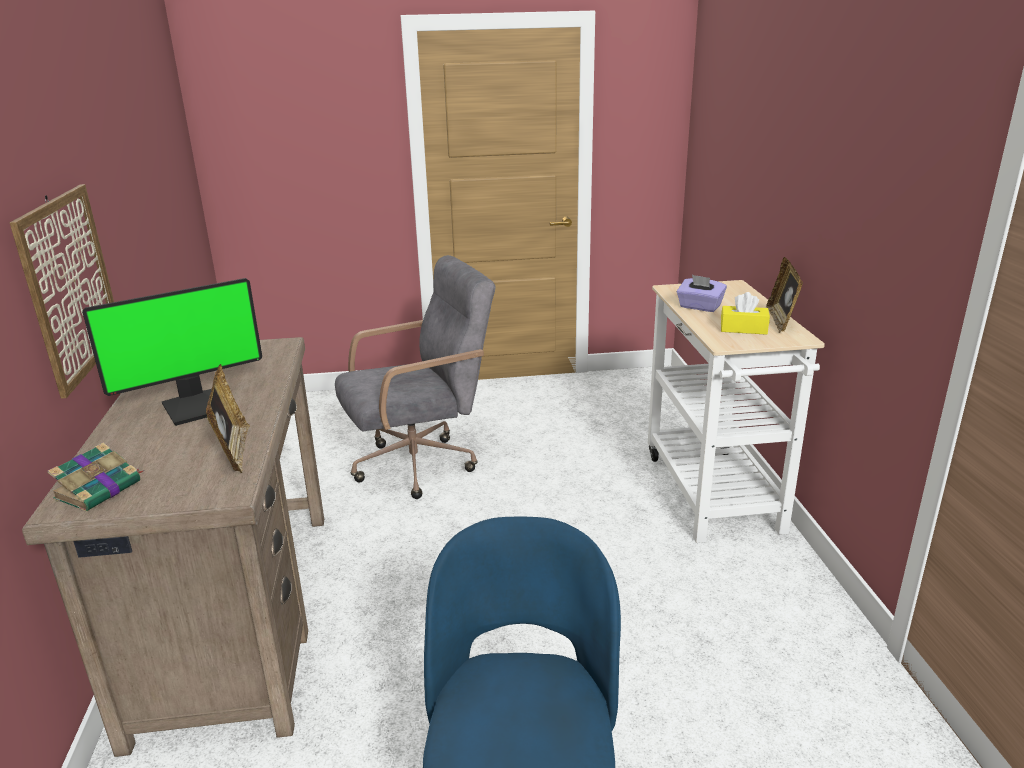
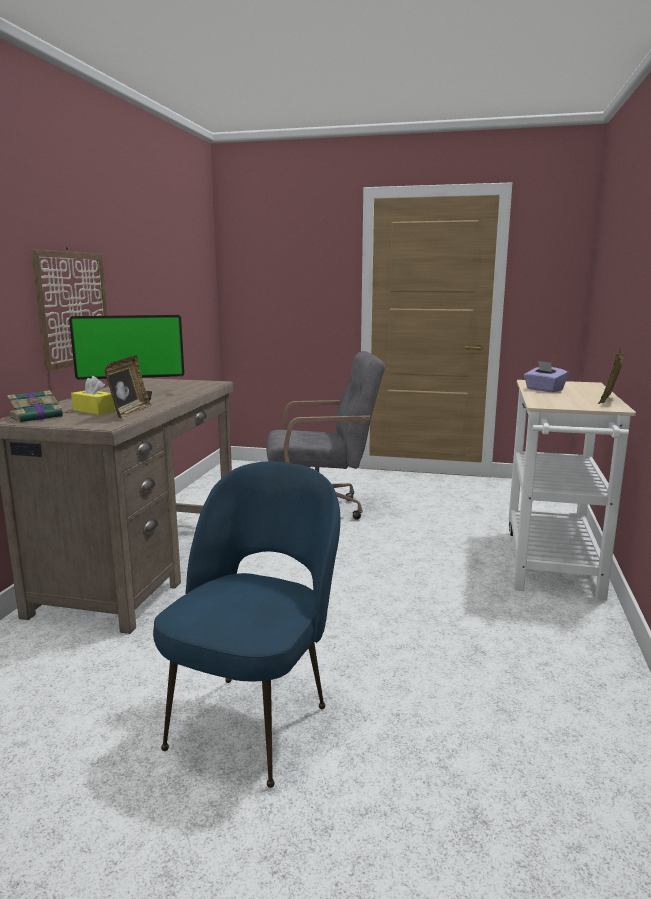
camera: 20 degrees right, 10 degrees down
yellow tissue box [721,292,770,335] -> yellow tissue box moved to [71,376,116,415]

